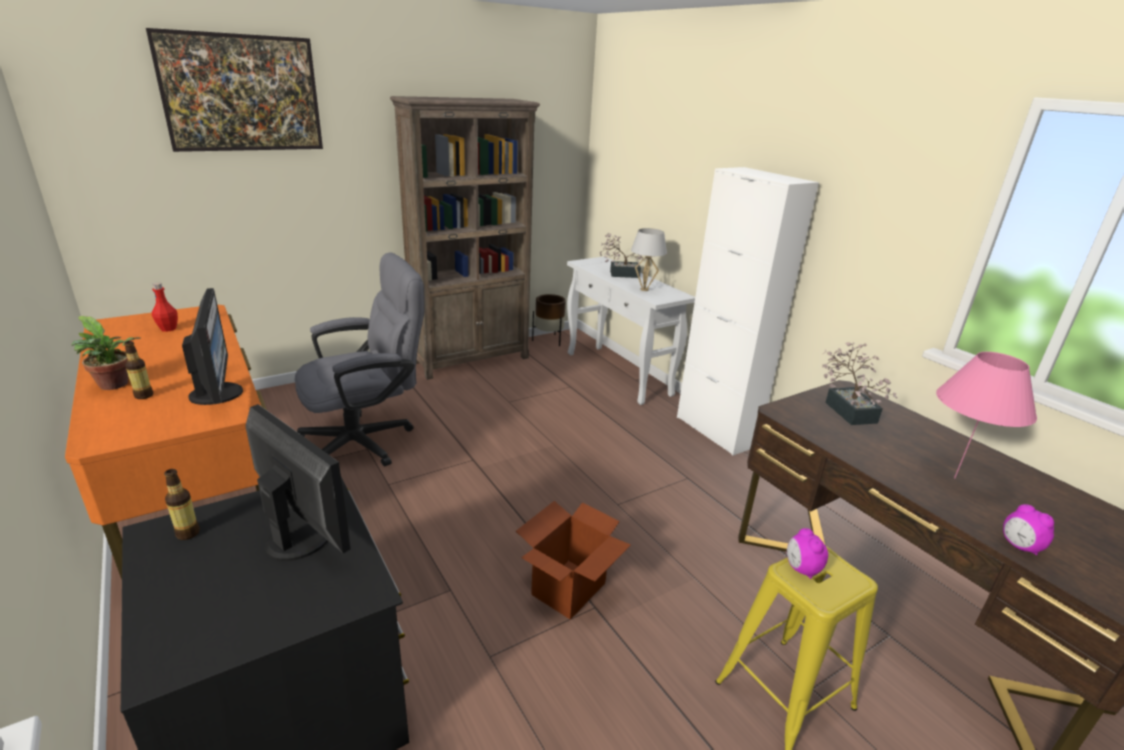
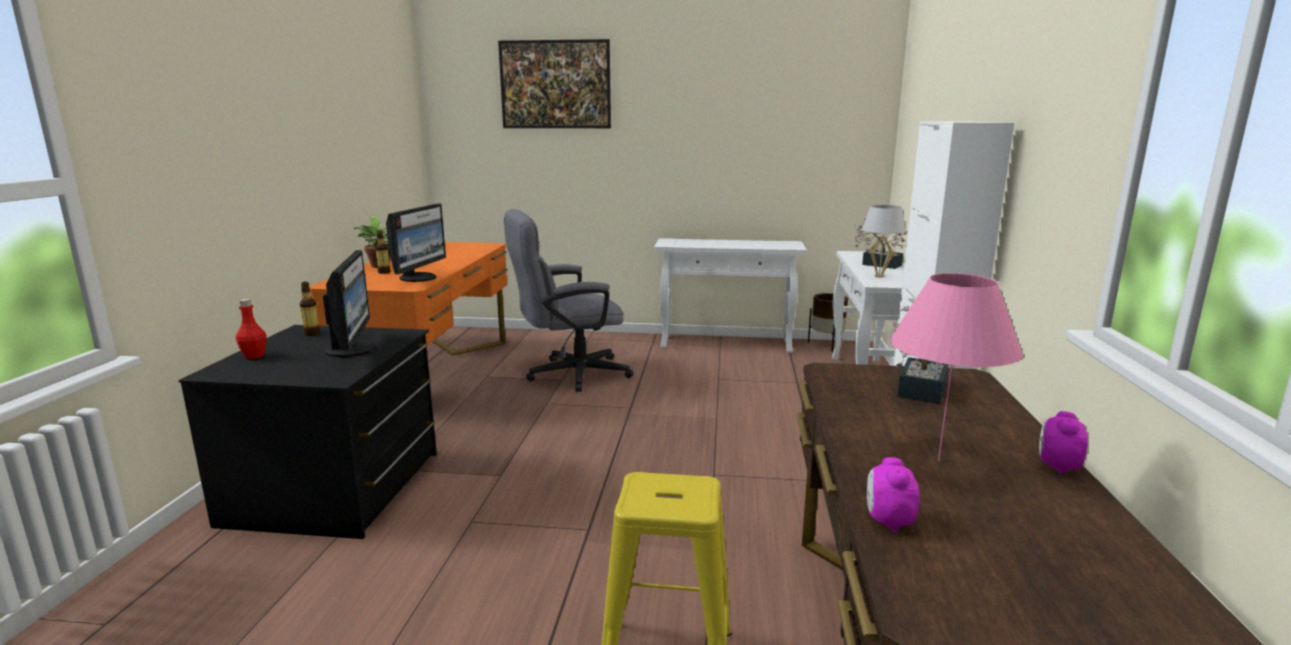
camera: 40 degrees right, 10 degrees down
red bottle [152,282,178,332] -> red bottle moved to [236,299,267,359]
grey office chair [295,252,425,467] -> grey office chair turned 150 degrees clockwise [504,209,634,392]
brown bookcase [390,96,540,380] -> white console table [654,238,807,353]
cardboard box [516,501,631,620] -> none
alarm clock [787,528,828,579] -> alarm clock moved to [1039,411,1088,475]

